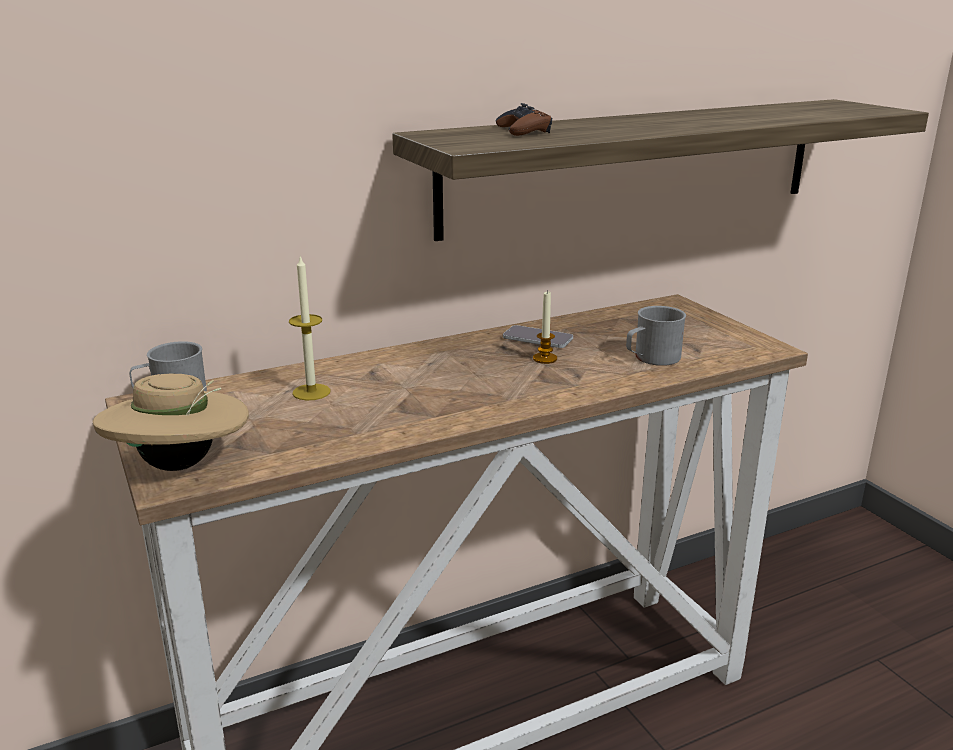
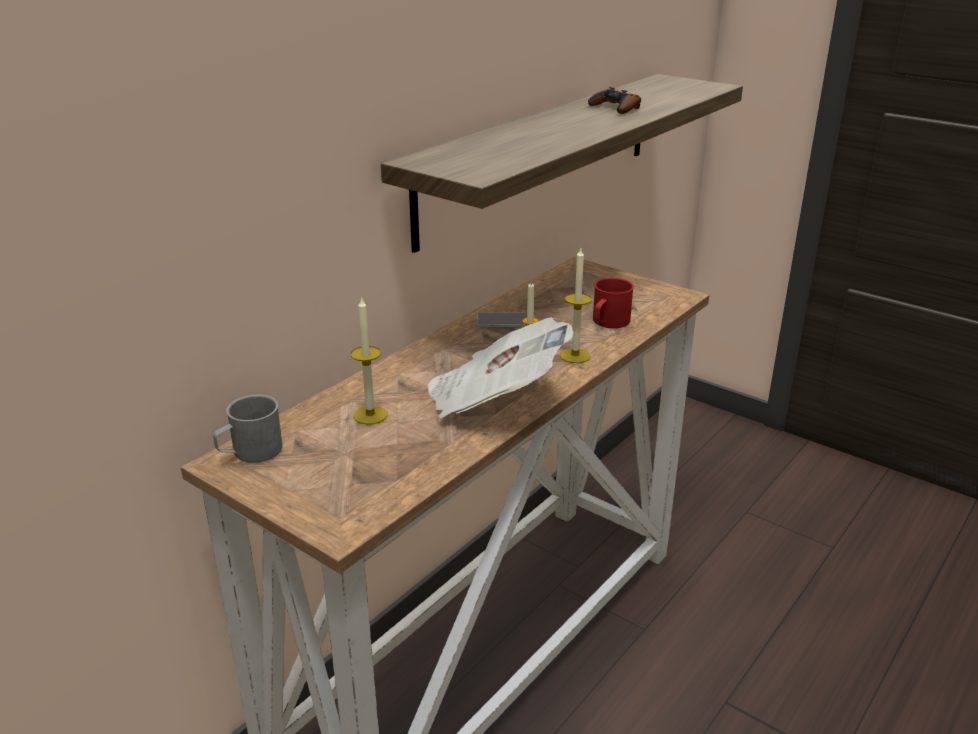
camera: 25 degrees left, 5 degrees up
beige hat [93,373,249,471] -> none
brown game controller [496,103,552,136] -> brown game controller moved to [588,87,641,114]
grey mug [626,306,686,366] -> red mug [593,277,634,328]
none -> newspaper [427,317,574,418]
none -> candle [560,249,592,363]

